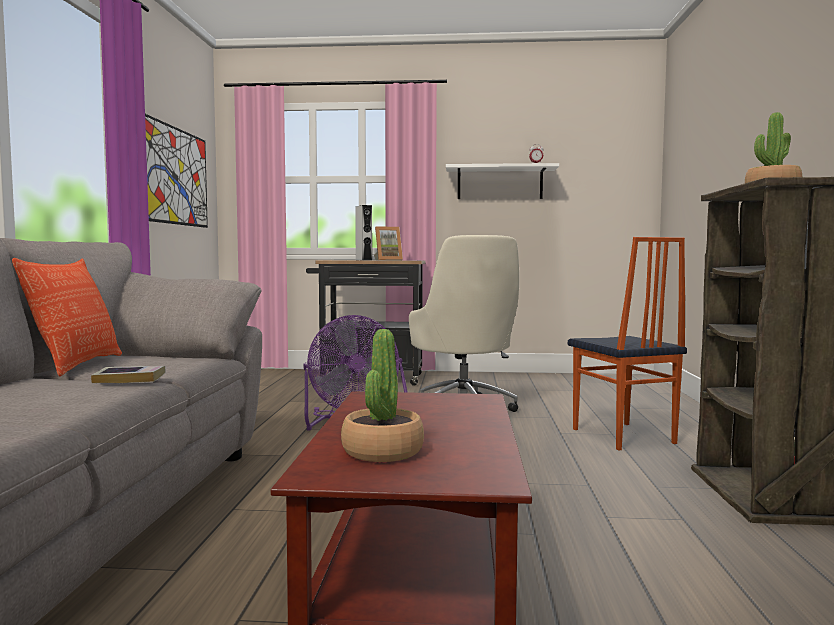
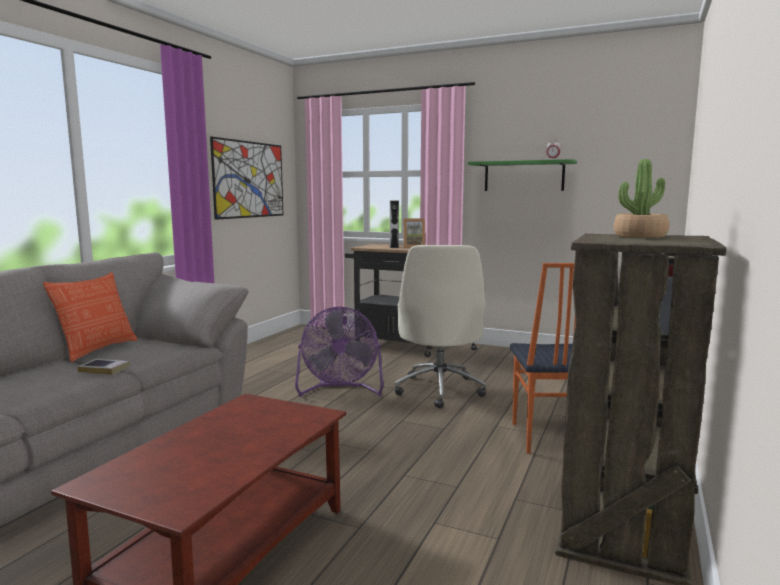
camera: 20 degrees right, 5 degrees up
potted plant [341,329,424,462] -> none
white shelf [446,163,559,199] -> green shelf [468,159,577,191]

